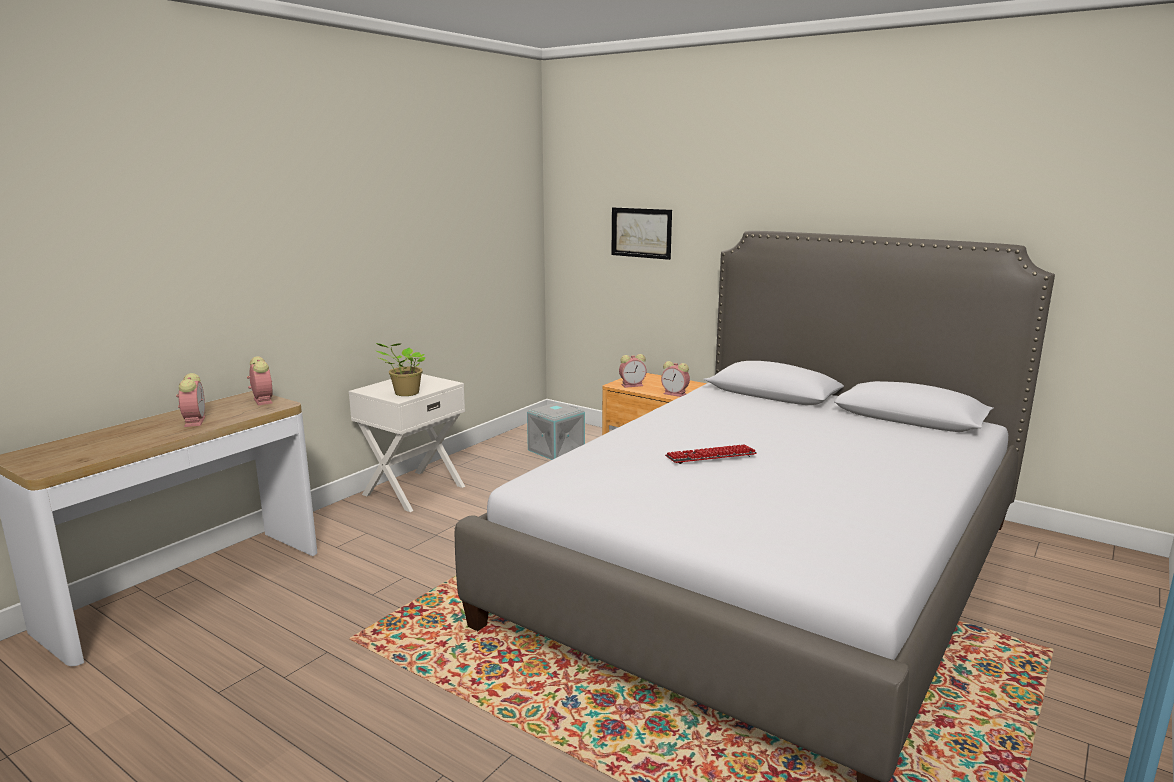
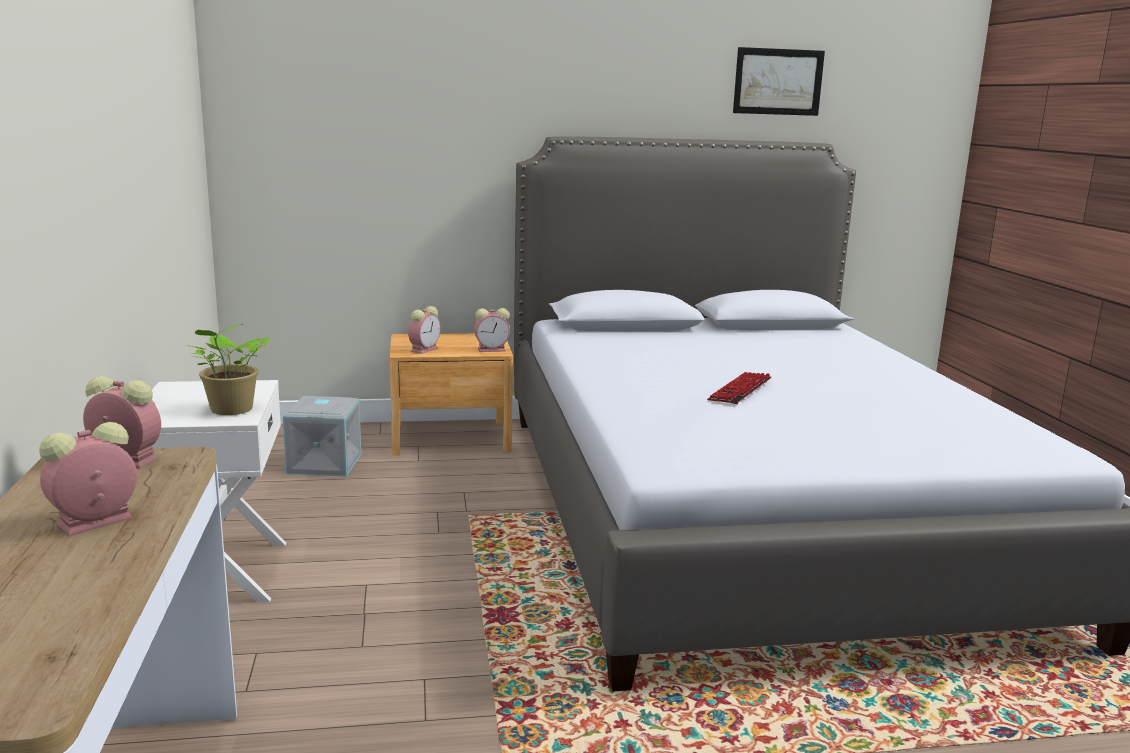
camera: 45 degrees left, 0 degrees up
alarm clock [176,373,205,427] -> alarm clock turned 75 degrees counterclockwise [39,422,137,536]
picture [612,207,672,260] -> picture moved to [733,47,825,116]

